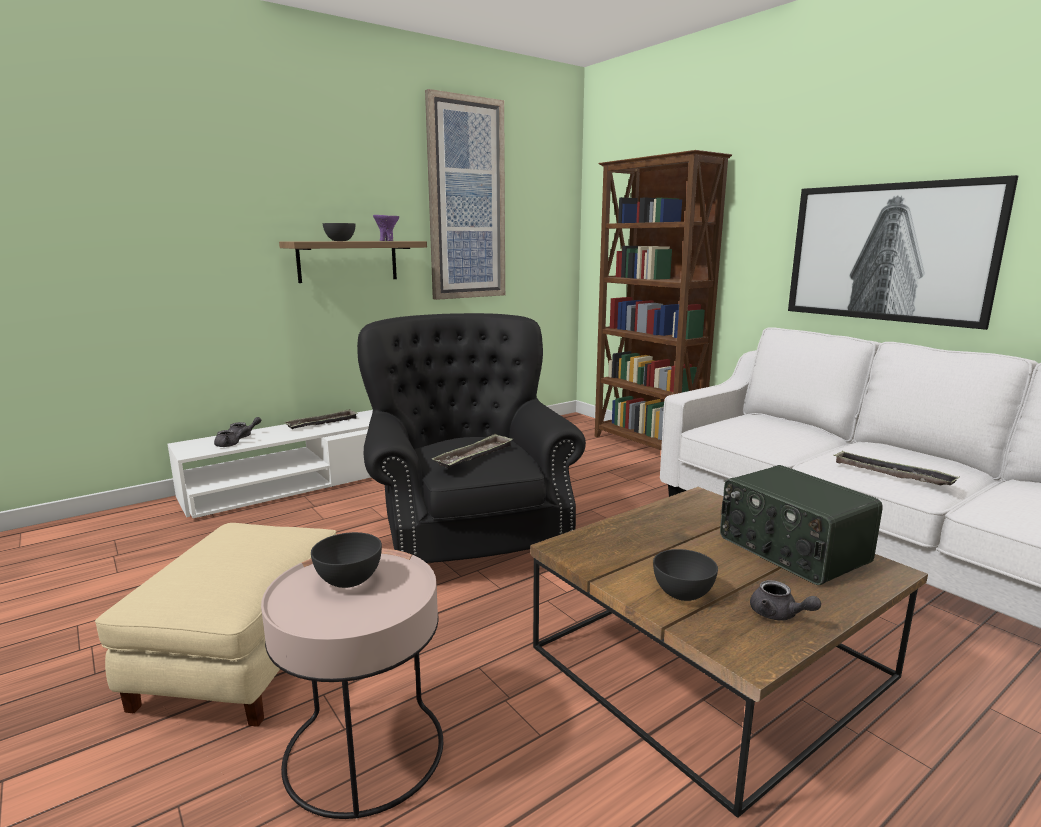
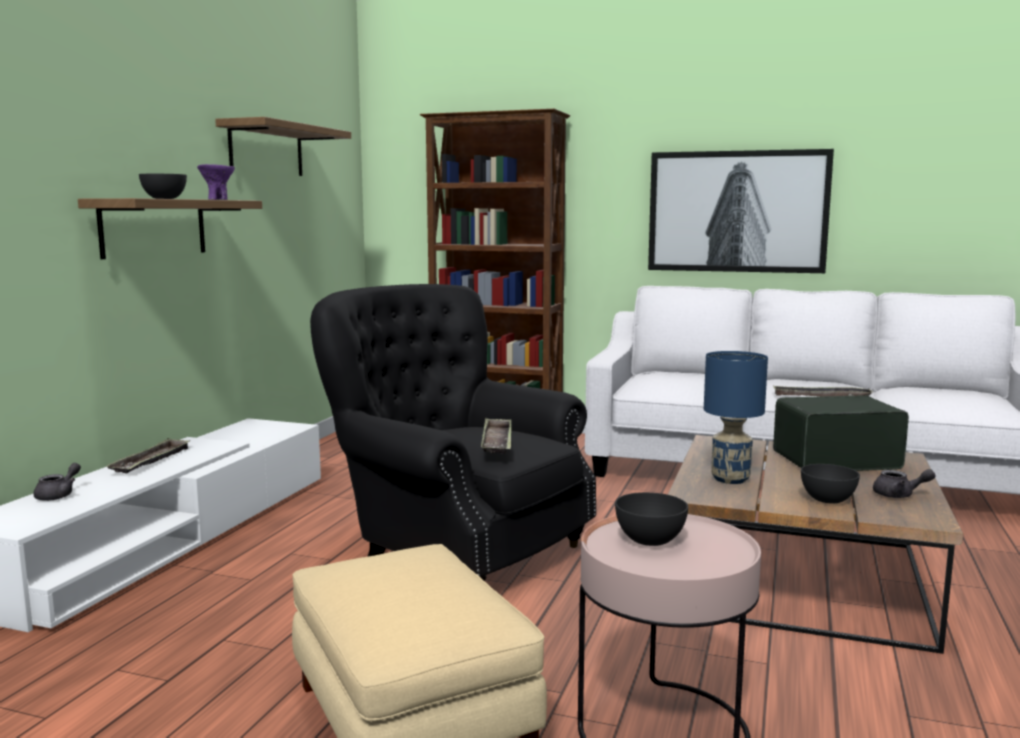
camera: 35 degrees left, 5 degrees down
grey teapot [214,426,251,447] -> none
picture [425,89,505,300] -> shelf [215,117,351,176]
radio [720,465,883,585] -> radio turned 150 degrees clockwise [773,395,909,471]
none -> blue table lamp [704,351,768,484]

